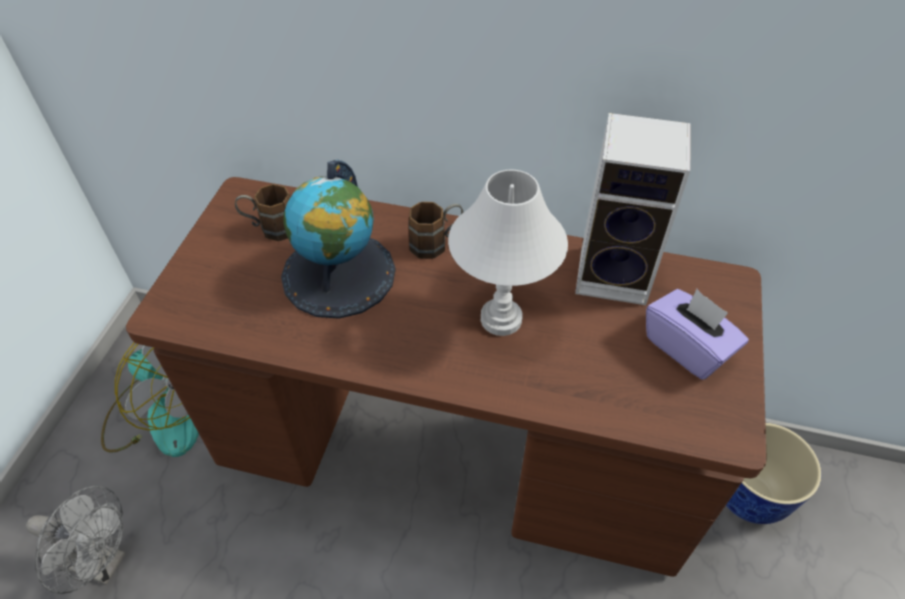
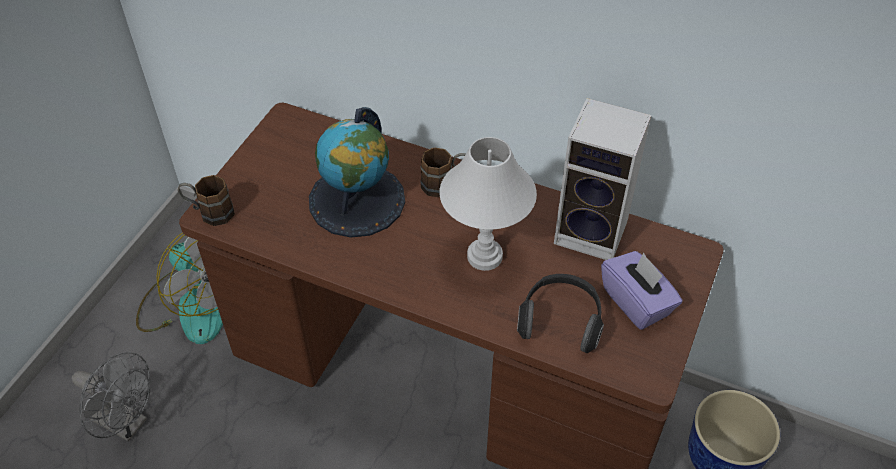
camera: 10 degrees right, 0 degrees up
brown mug [235,184,290,241] -> brown mug moved to [178,175,235,226]
none -> headphones [517,274,604,353]

